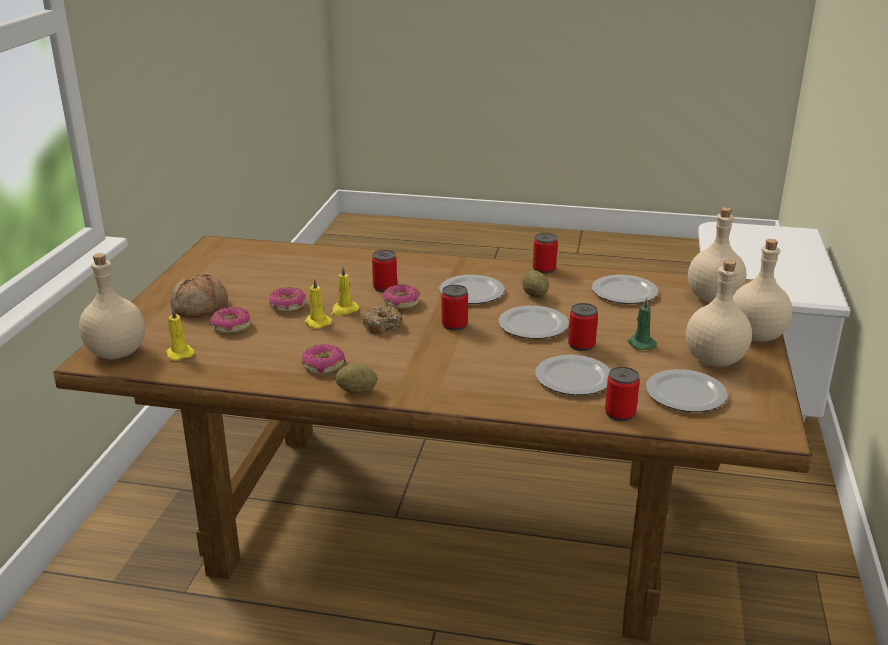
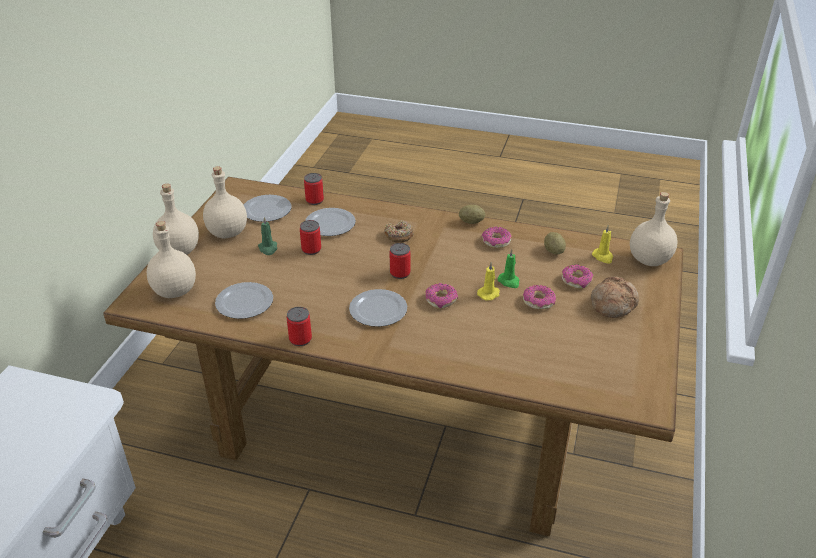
camera: 175 degrees left, 10 degrees up
yellow candle [304,278,332,328] -> green candle [498,249,519,288]
donut [363,305,403,334] -> donut moved to [384,220,414,243]
can [372,250,397,292] -> none
plate [499,306,569,339] -> none
potato [522,270,549,297] -> potato moved to [544,232,566,254]

